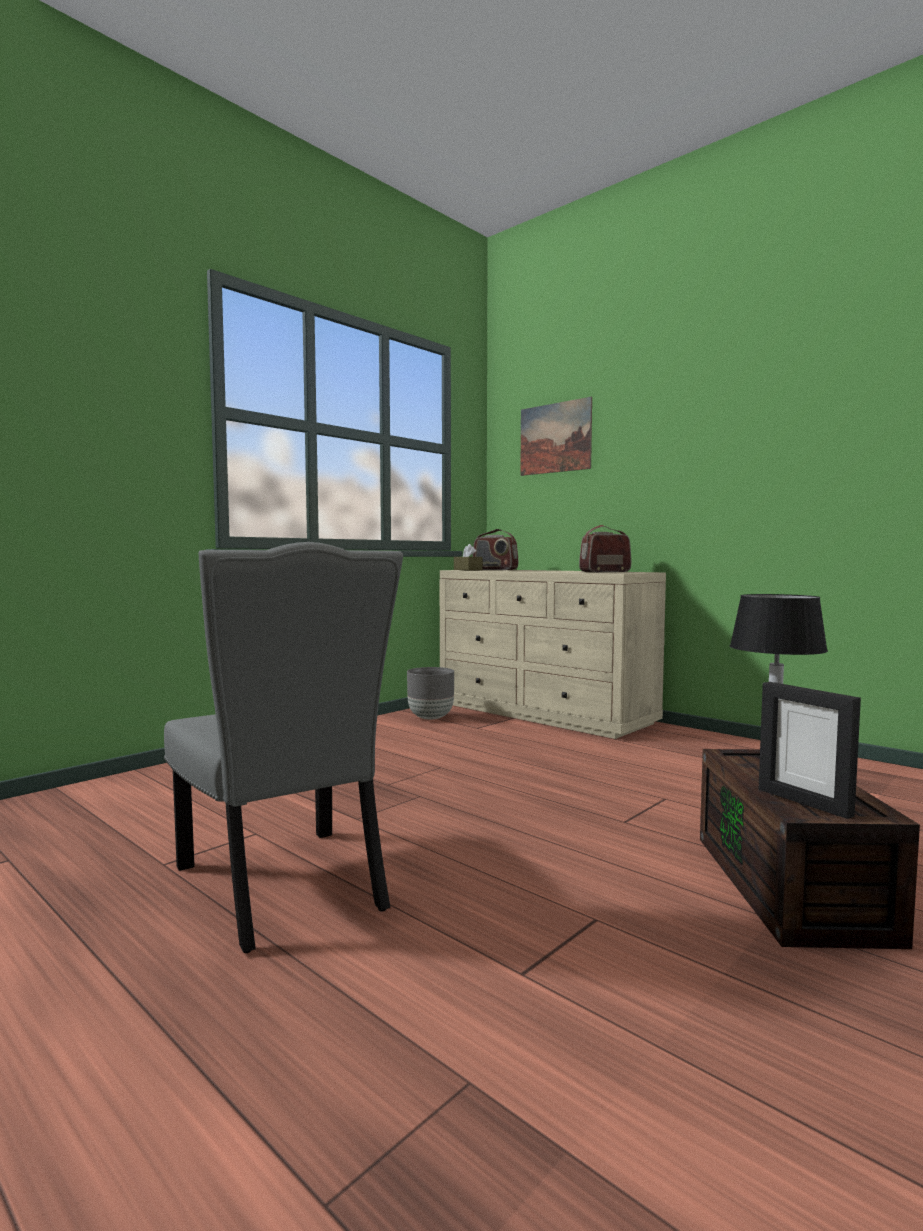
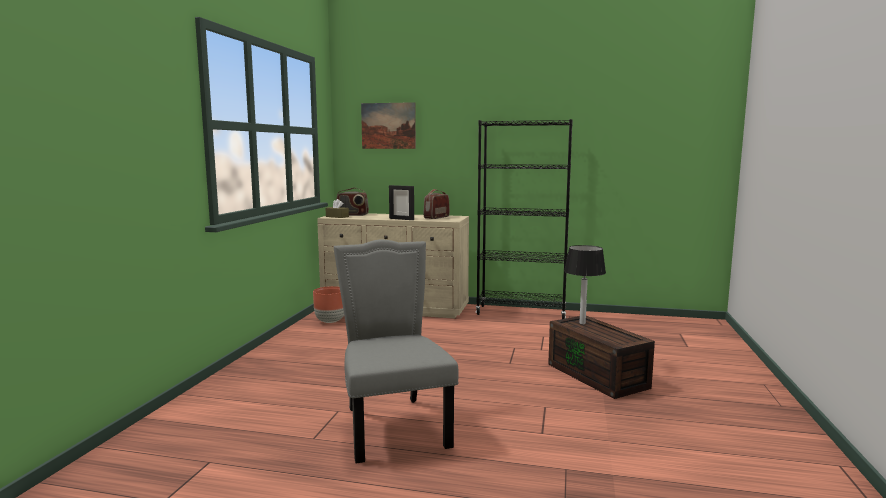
camera: 30 degrees left, 5 degrees up
grey chair [164,542,403,953] -> grey chair turned 135 degrees counterclockwise [334,239,459,464]
grey planter [407,667,454,719] -> brown planter [313,286,344,323]
picture frame [758,682,861,819] -> picture frame moved to [389,185,414,220]
none -> black bookcase [476,119,573,319]

